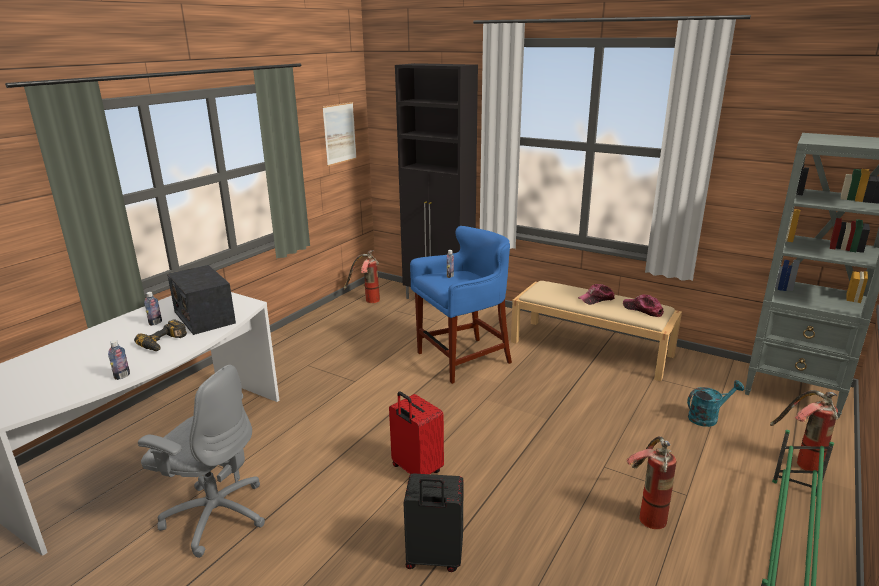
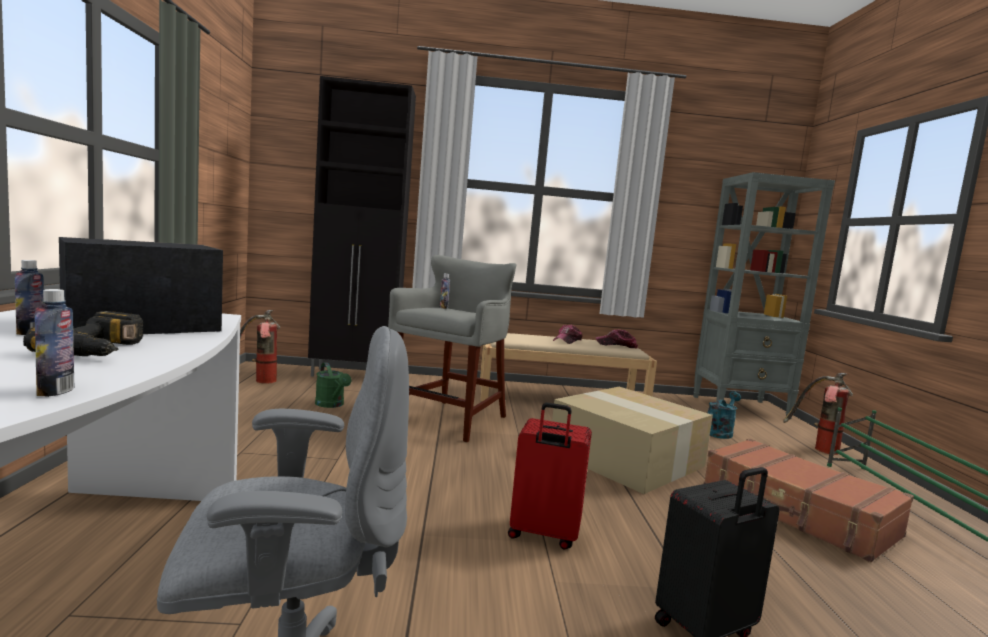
camera: 35 degrees left, 15 degrees down
radio [167,265,236,335] -> radio turned 120 degrees clockwise [59,237,223,334]
picture [322,102,357,166] -> none
blue stool [410,226,512,384] -> grey stool [388,255,517,443]
fire extinguisher [627,436,677,529] -> brown suitcase [704,438,914,562]
none -> green watering can [315,363,352,408]
none -> cardboard box [552,387,713,494]

